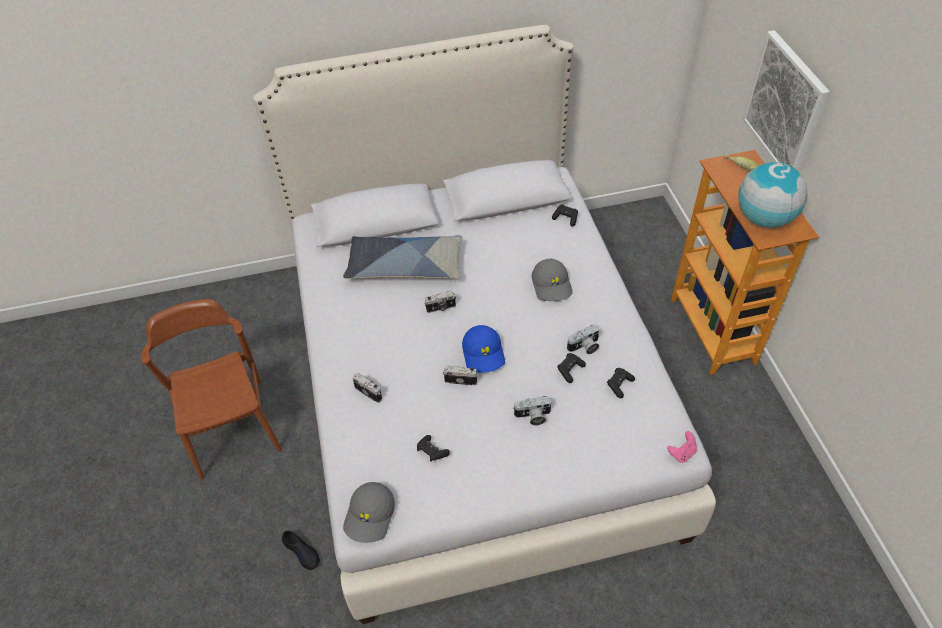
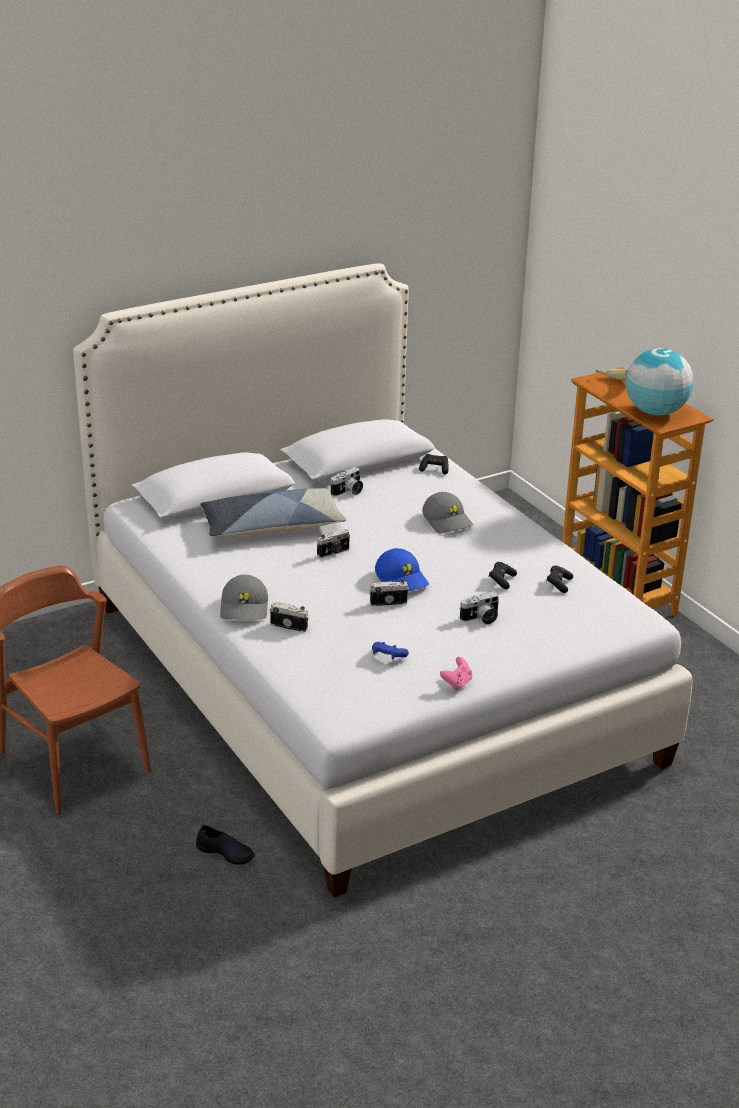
camera: 20 degrees left, 20 degrees down
grey cap [343,482,395,543] -> grey cap moved to [220,574,268,620]
black game controller [417,435,450,462] -> blue game controller [372,642,409,660]
camera [567,324,599,354] -> camera moved to [331,467,363,496]
pink game controller [667,431,697,463] -> pink game controller moved to [440,657,472,690]
picture [743,30,830,173] -> none

